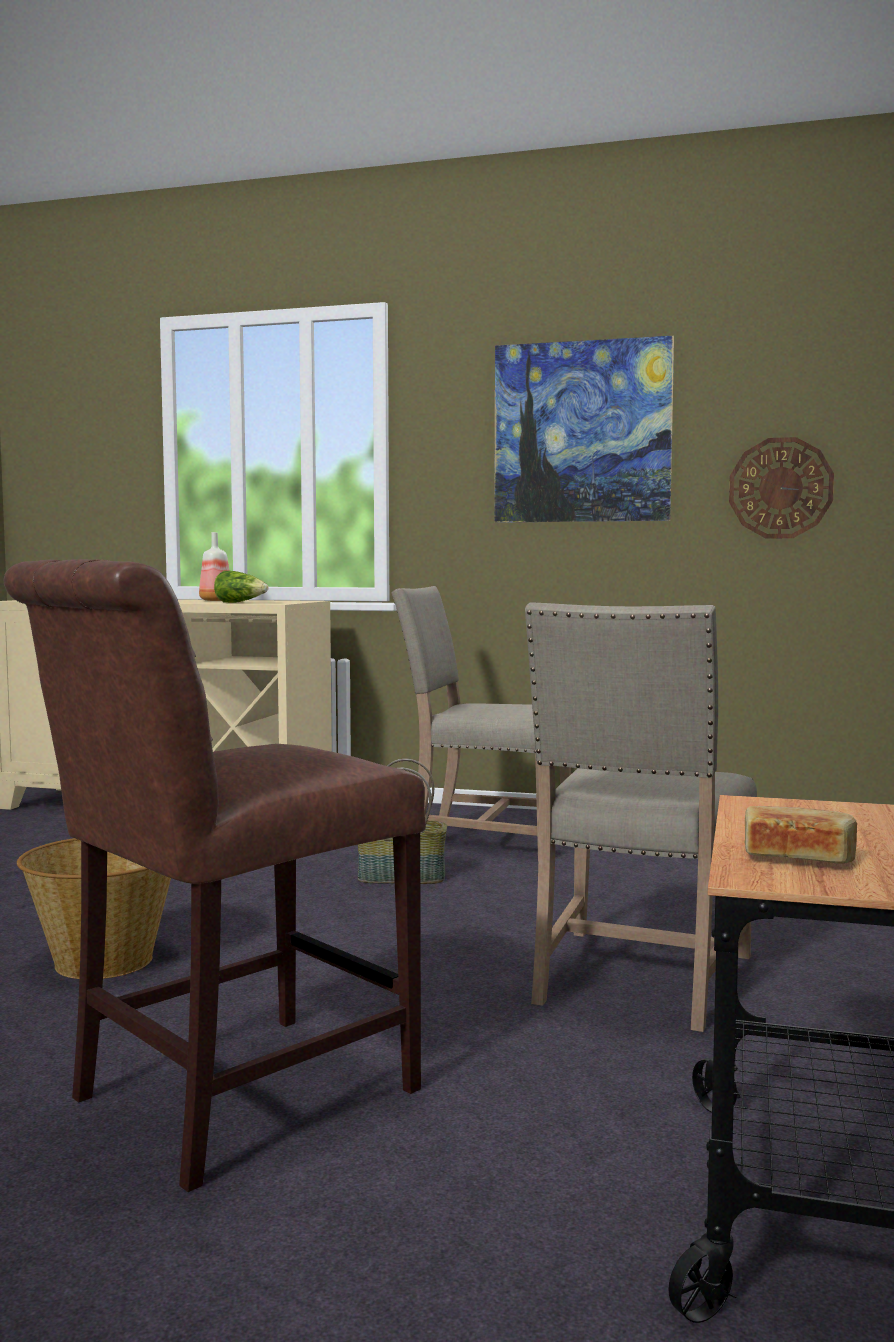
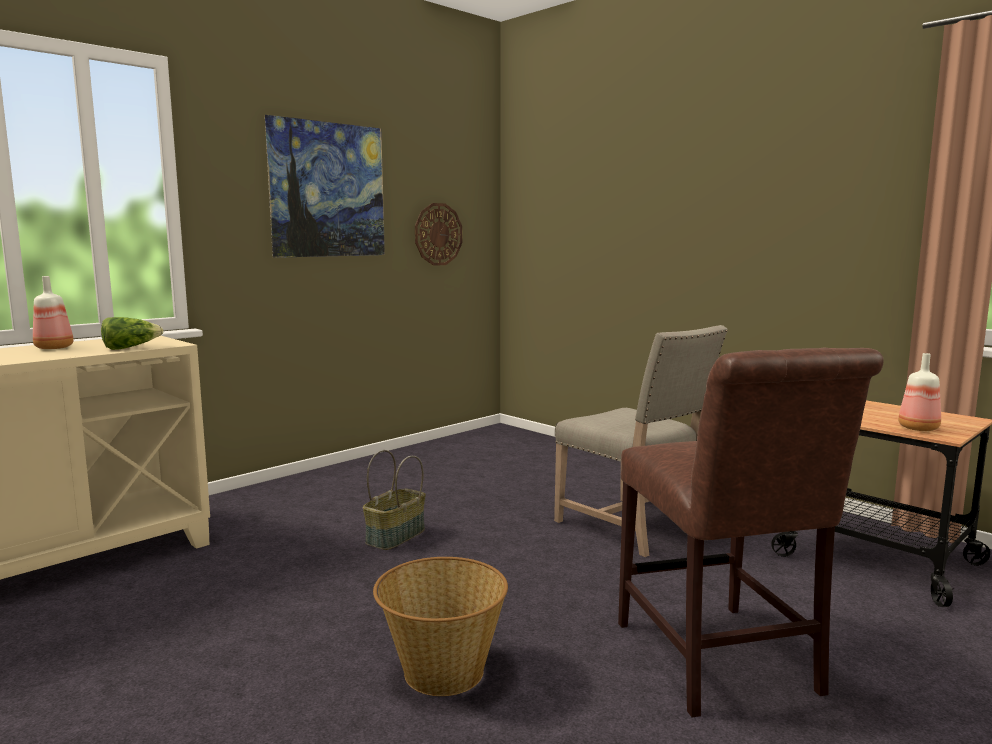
camera: 60 degrees left, 5 degrees up
beige chair [392,586,571,859] -> none
bread [745,806,857,864] -> bottle [898,353,941,431]

